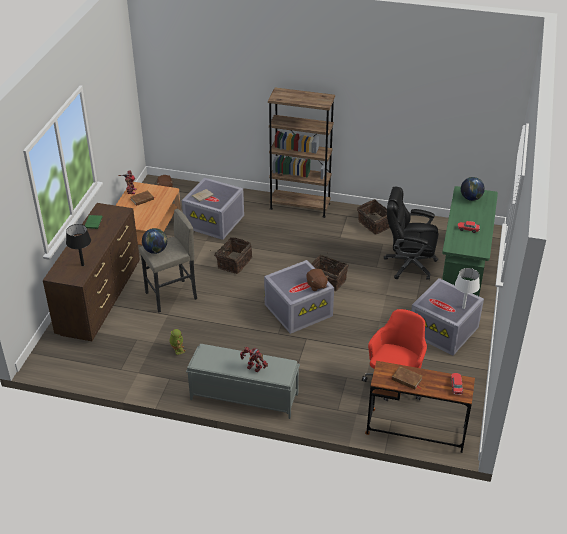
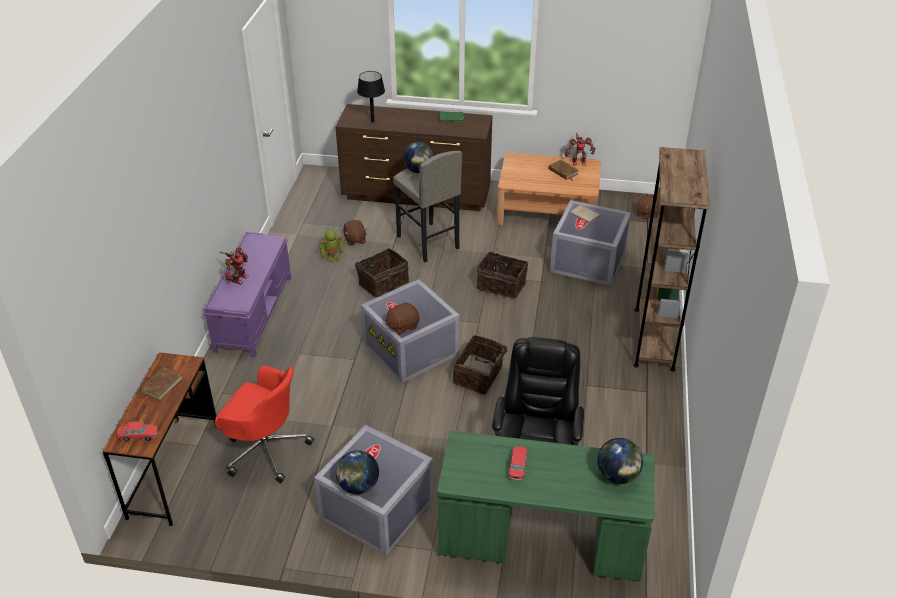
camera: 85 degrees right, 0 degrees up
grey bench [186,344,300,419] -> purple bench [203,232,291,357]
basket [357,199,390,235] -> basket moved to [353,248,409,298]
white table lamp [455,268,480,309] -> globe [336,450,379,494]
none -> brown plush toy [343,220,367,246]

